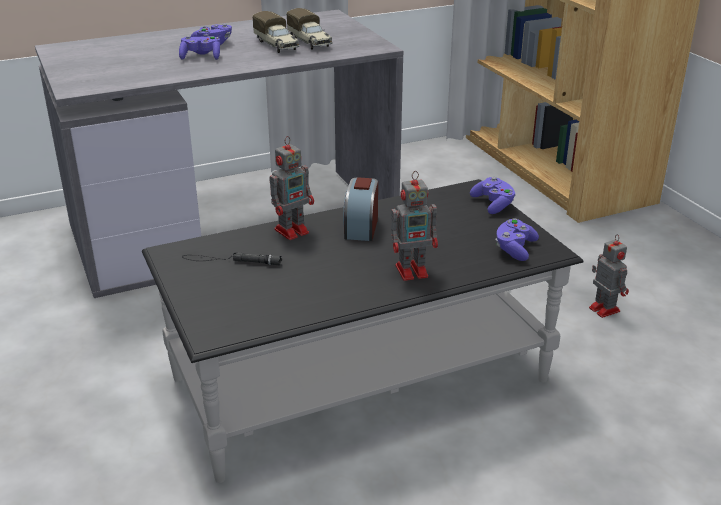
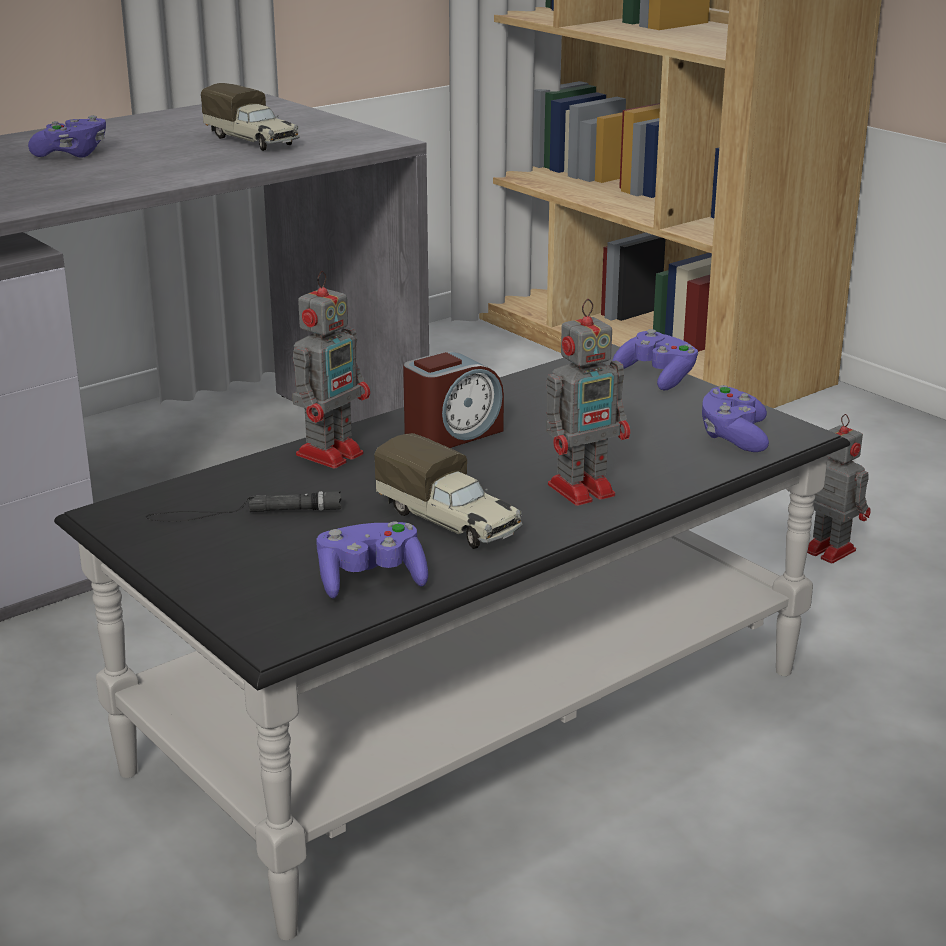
camera: 15 degrees left, 5 degrees down
purple game controller [179,35,220,60] -> purple game controller moved to [316,521,428,598]
toy truck [252,11,300,53] -> toy truck moved to [374,433,523,549]
alarm clock [343,177,378,241] -> alarm clock turned 120 degrees counterclockwise [403,351,504,448]

